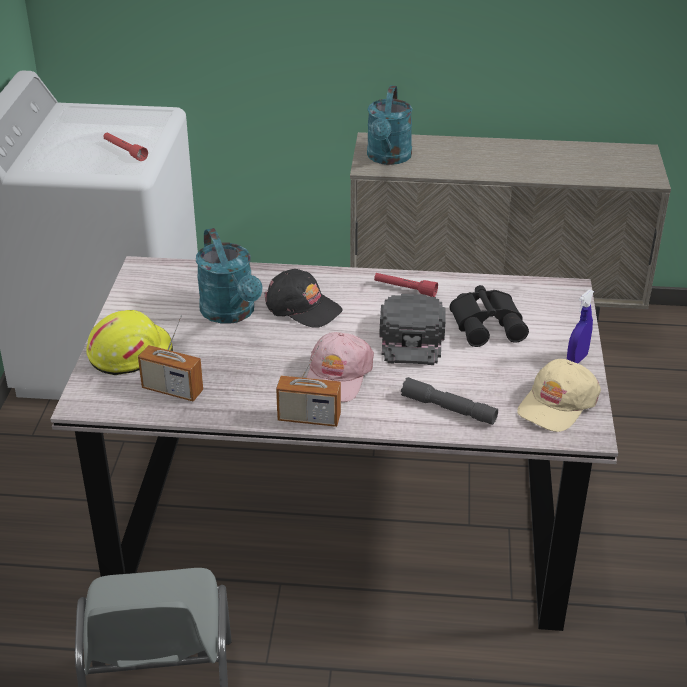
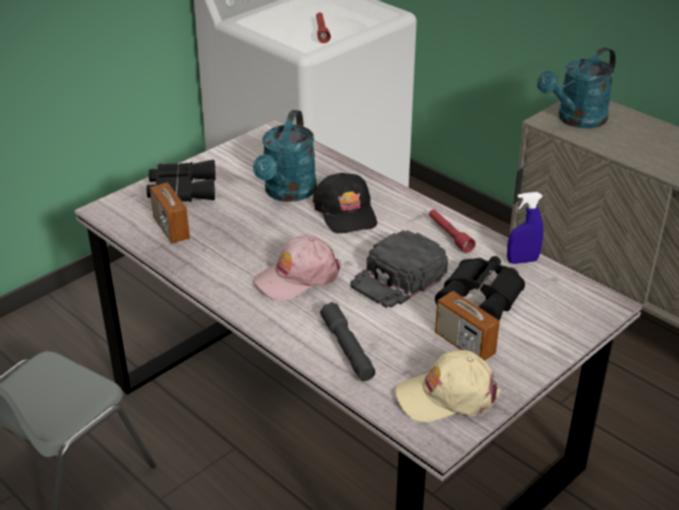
camera: 40 degrees right, 0 degrees up
yellow hard hat [86,310,173,375] -> black binoculars [147,160,216,202]
radio [276,340,341,427] -> radio moved to [435,270,500,361]
blue spray bottle [567,289,594,364] -> blue spray bottle moved to [507,192,543,264]

